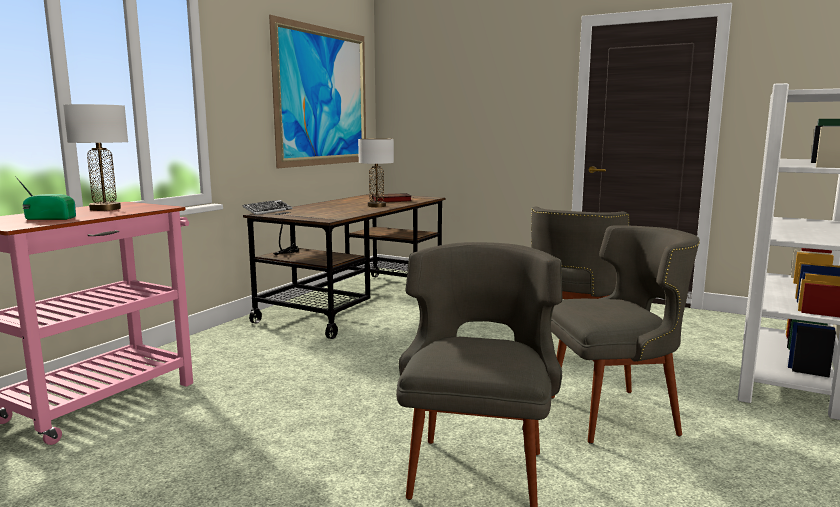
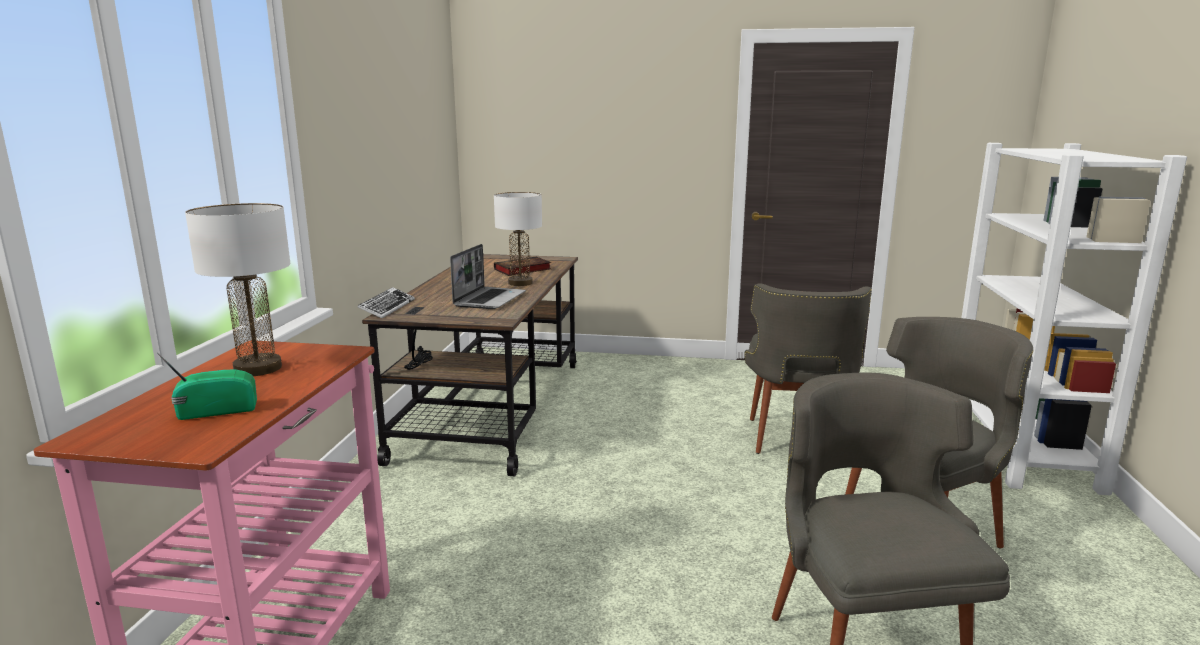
camera: 20 degrees left, 5 degrees up
picture [269,15,366,168] -> none
none -> laptop [450,244,526,309]

